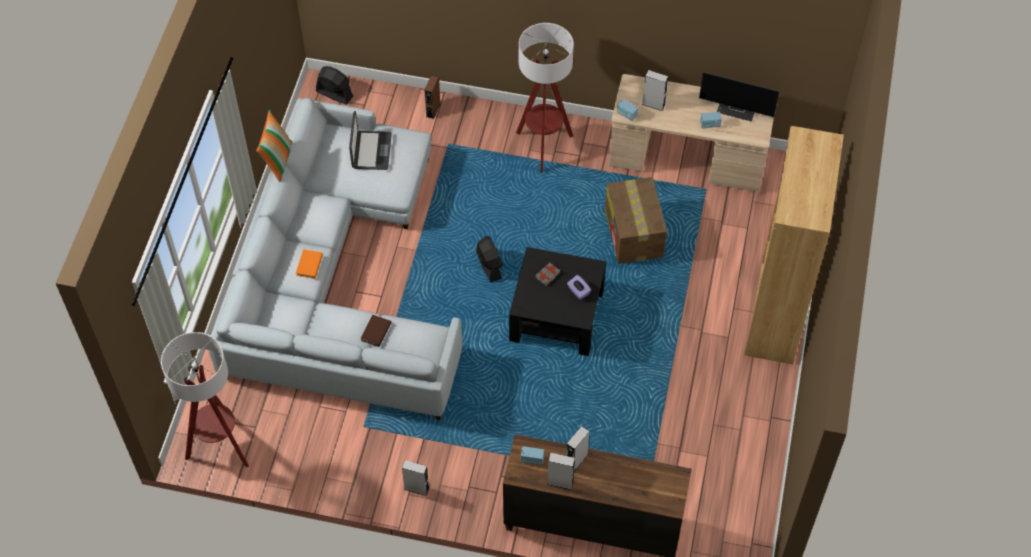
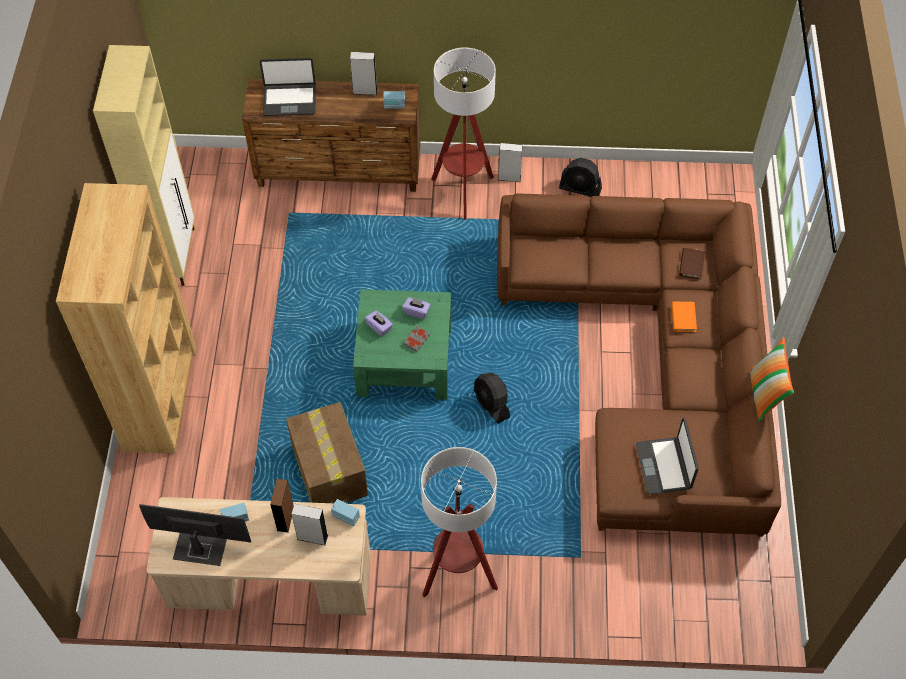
camera: 170 degrees right, 0 degrees up
floor lamp [161,332,249,467] -> floor lamp moved to [431,47,496,220]
grey sofa [209,98,462,420] -> brown sofa [497,193,781,537]
black fan [316,66,353,105] -> black fan moved to [559,158,602,197]
brown book [360,315,392,347] -> brown book moved to [679,248,705,279]
brown speaker [424,75,440,119] -> brown speaker moved to [270,479,294,533]
black coffee table [509,247,606,356] -> green coffee table [353,289,451,400]
grey speaker [566,426,589,471] -> none
none -> beige cabinet [93,45,195,286]
none -> laptop [260,58,316,116]
none -> purple tissue box [402,298,431,319]

